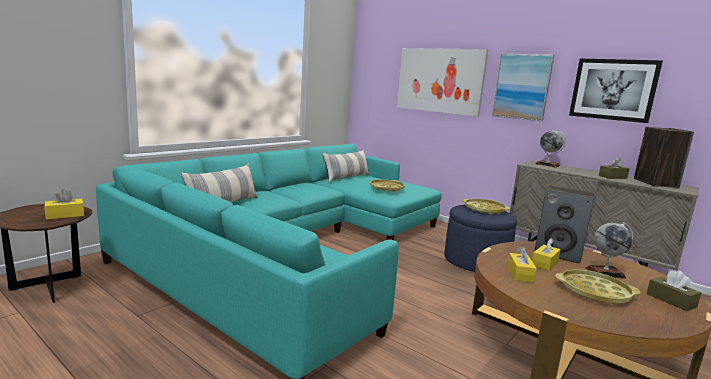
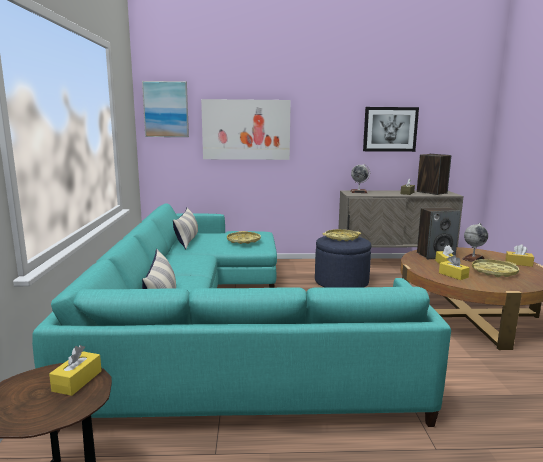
camera: 40 degrees left, 0 degrees up
picture [492,54,554,121] -> picture moved to [142,81,189,137]
brown tissue box [647,271,701,311] -> yellow tissue box [505,244,534,267]

